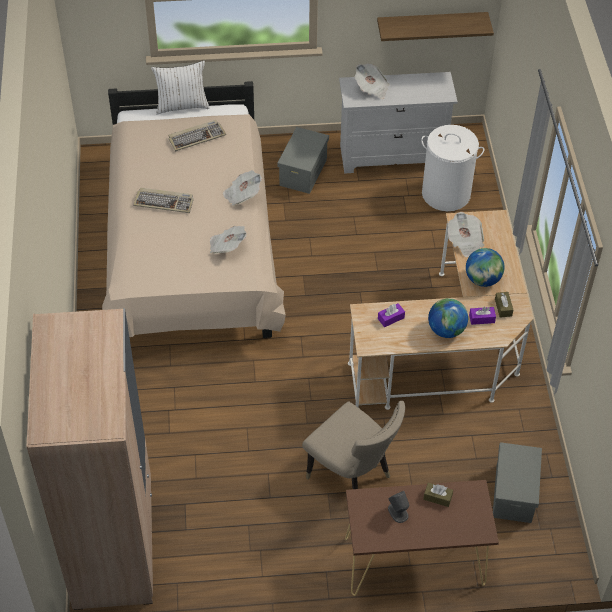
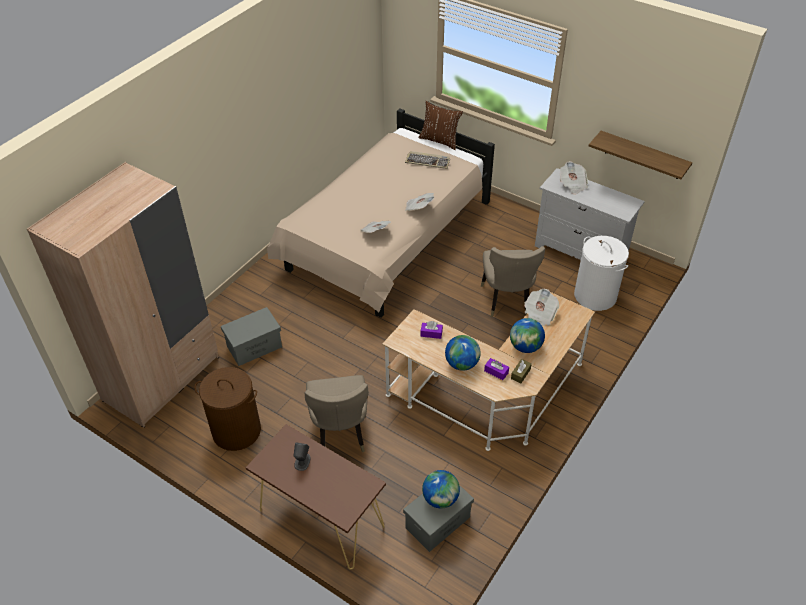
camera: 40 degrees right, 5 degrees down
keyboard [133,188,194,213] -> none
white pillow [151,61,210,114] -> brown pillow [419,101,463,150]
grey storage box [277,127,329,194] -> grey storage box moved to [221,307,282,366]
brown tissue box [423,483,453,507] -> none
none -> brown laundry basket [195,367,261,451]
none -> globe [422,470,460,509]
none -> beige chair [481,246,545,318]

